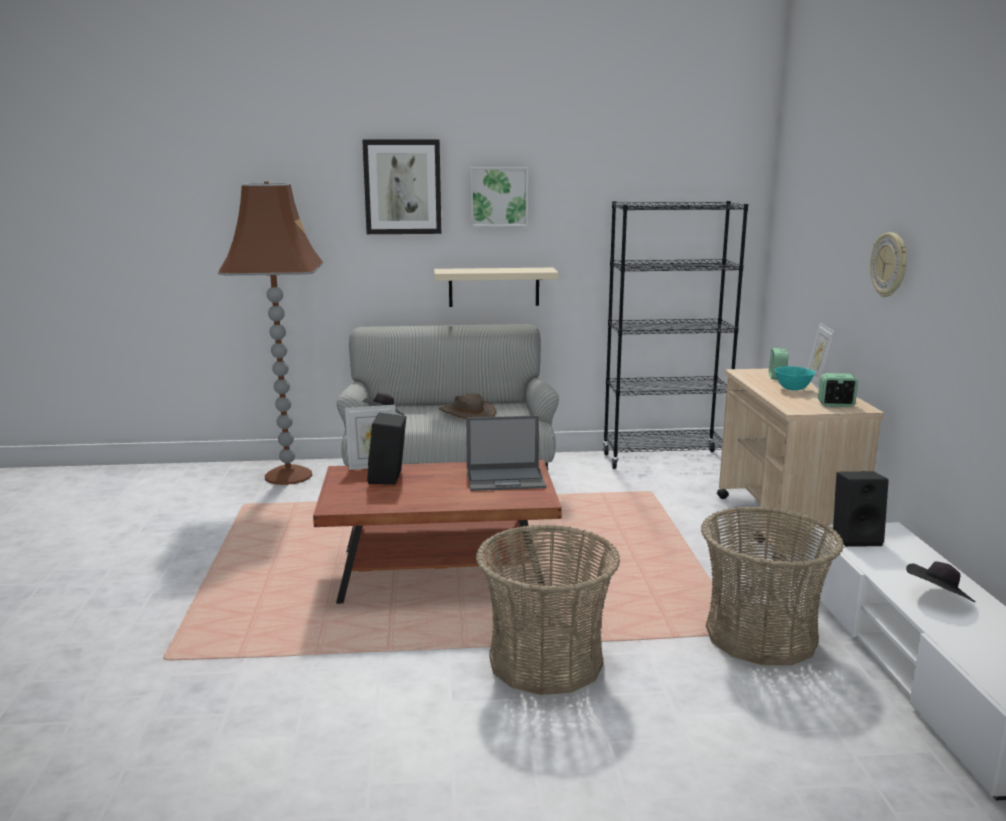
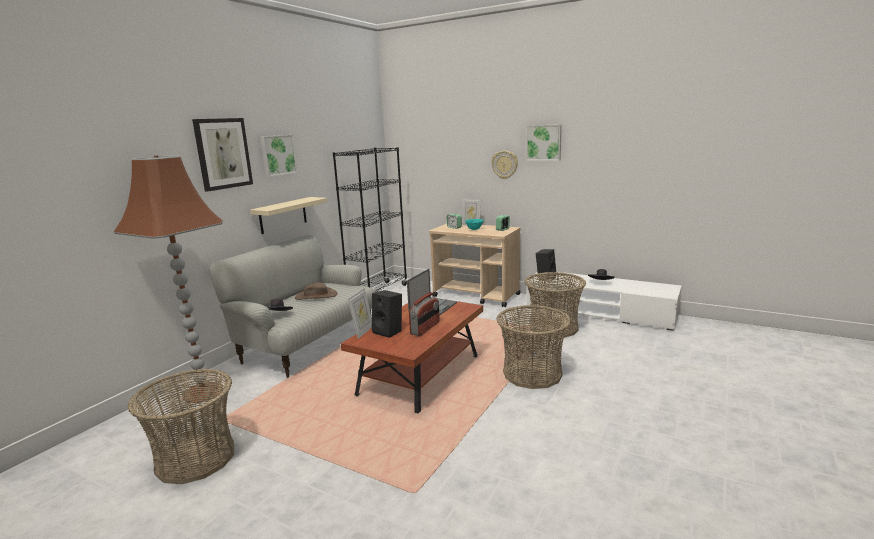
camera: 55 degrees left, 0 degrees up
none -> basket [128,369,234,484]
none -> radio [409,292,440,336]
none -> picture [526,124,562,161]

